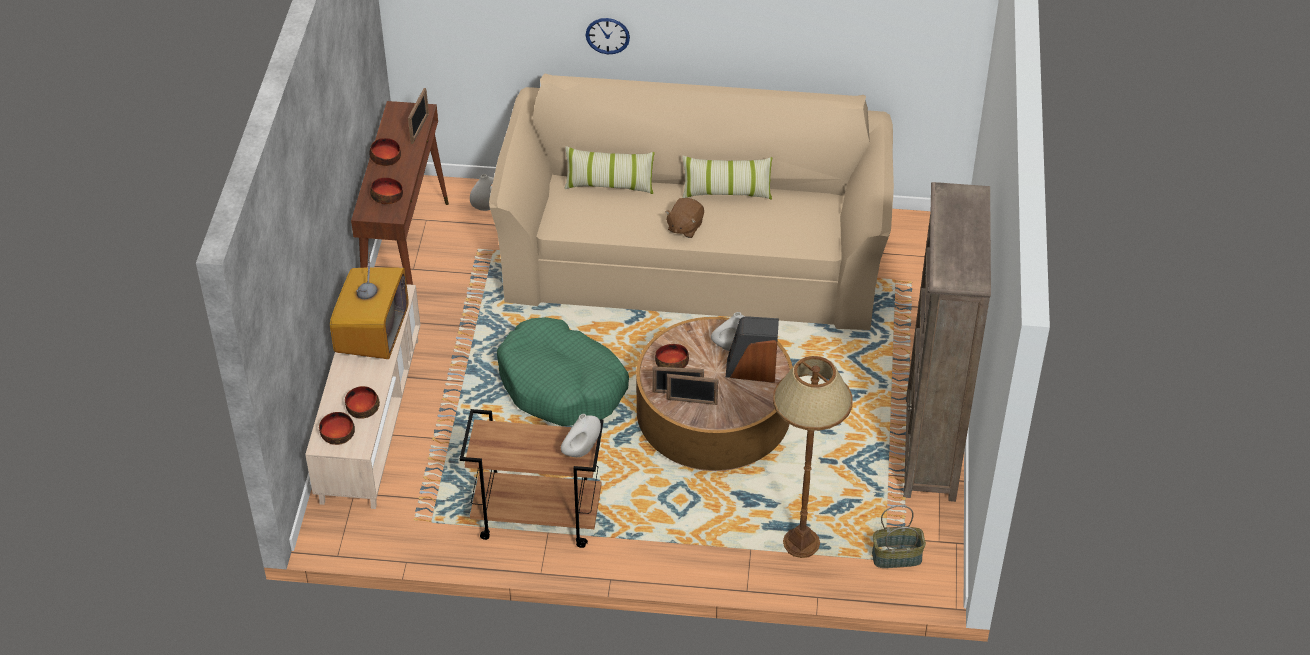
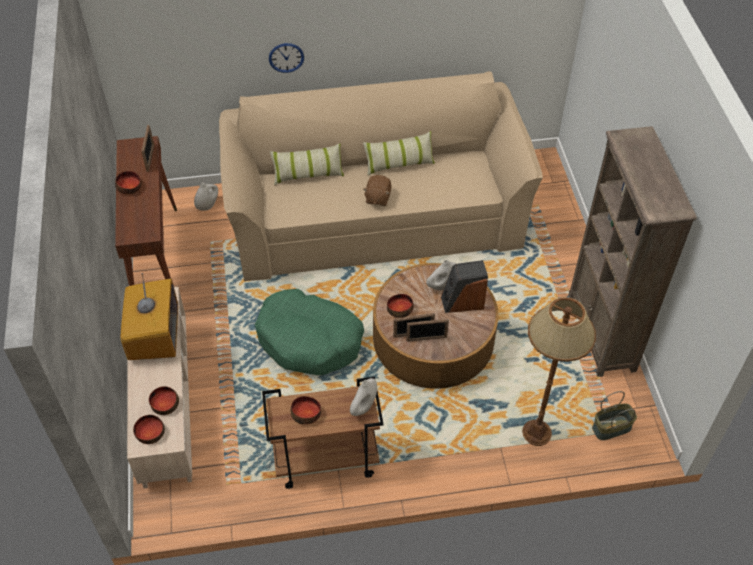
camera: 15 degrees left, 5 degrees up
bowl [370,177,403,204] -> bowl moved to [291,396,321,425]

